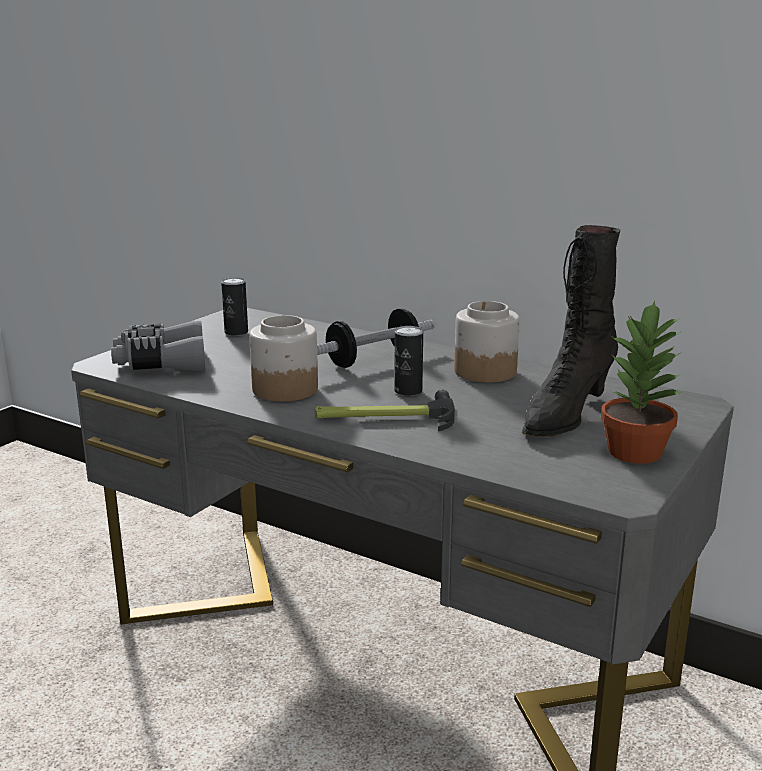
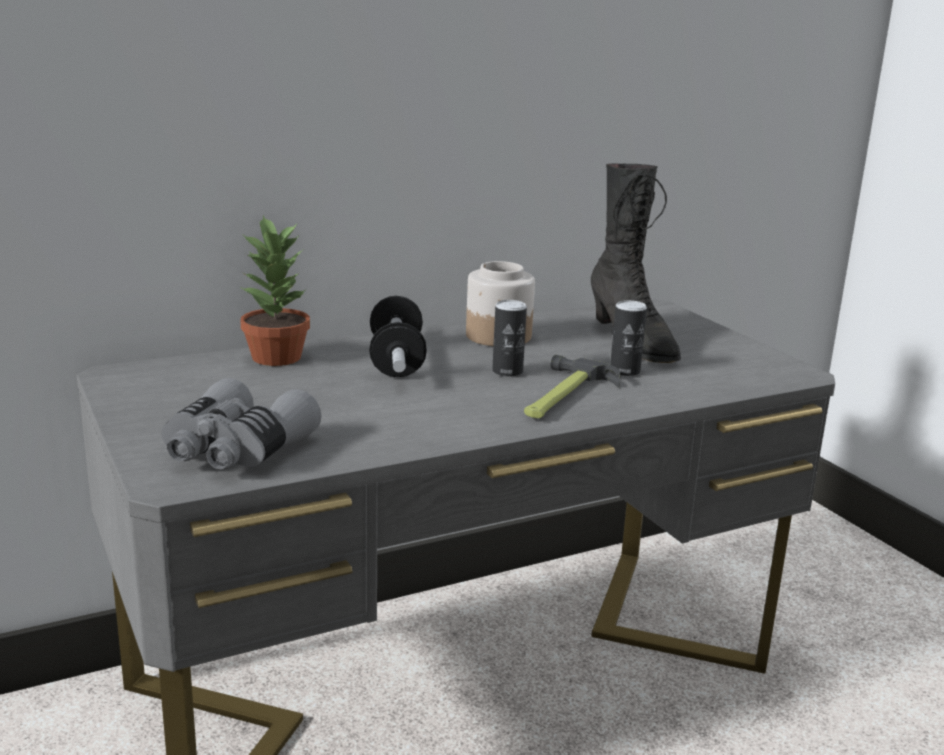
camera: 60 degrees left, 0 degrees up
can [221,277,248,336] -> can moved to [610,300,647,376]
jar [249,315,318,402] -> none
potted plant [601,301,684,464] -> potted plant moved to [240,215,310,366]

